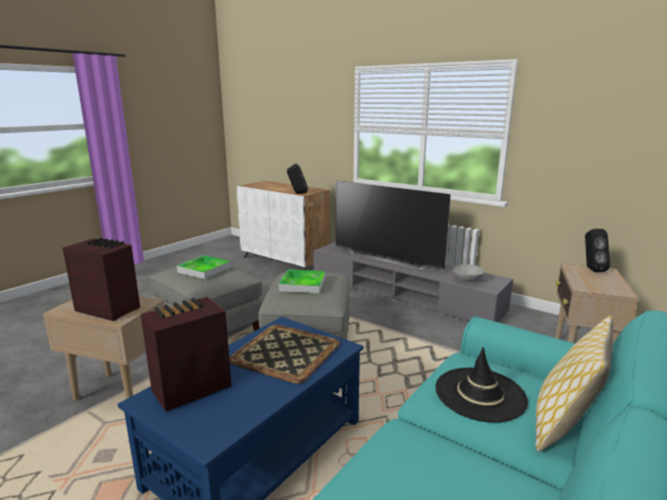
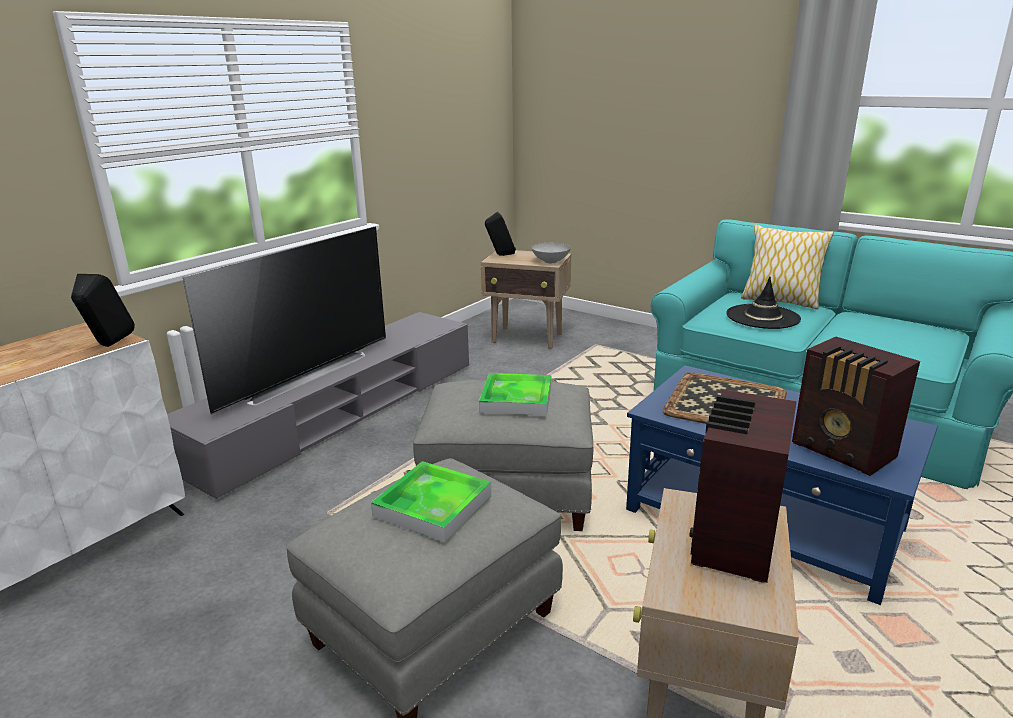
camera: 90 degrees left, 5 degrees up
grey bowl [453,264,485,282] -> grey bowl moved to [531,243,571,263]

